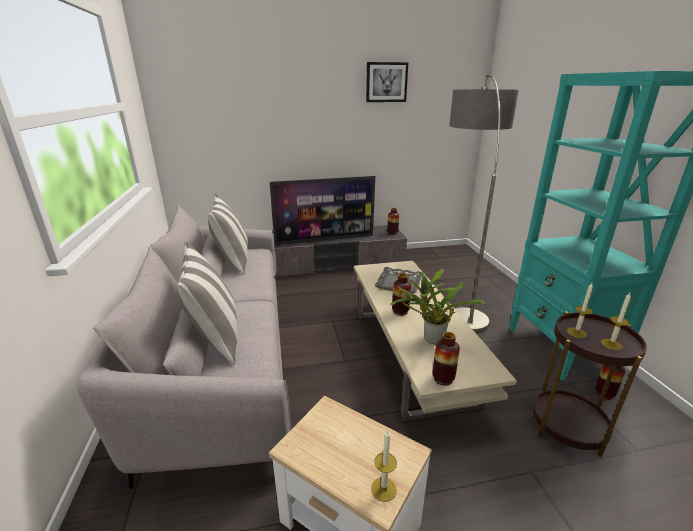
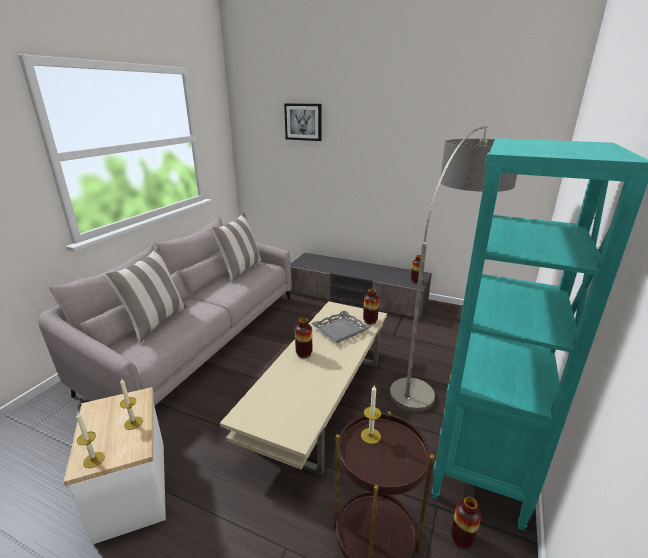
camera: 35 degrees right, 0 degrees up
television [270,176,375,245] -> none
picture [366,62,408,102] -> picture moved to [284,103,321,141]
potted plant [390,269,484,344] -> none
vase [433,332,460,386] -> vase moved to [363,289,379,325]
candle [601,293,631,350] -> candle moved to [120,379,143,430]

